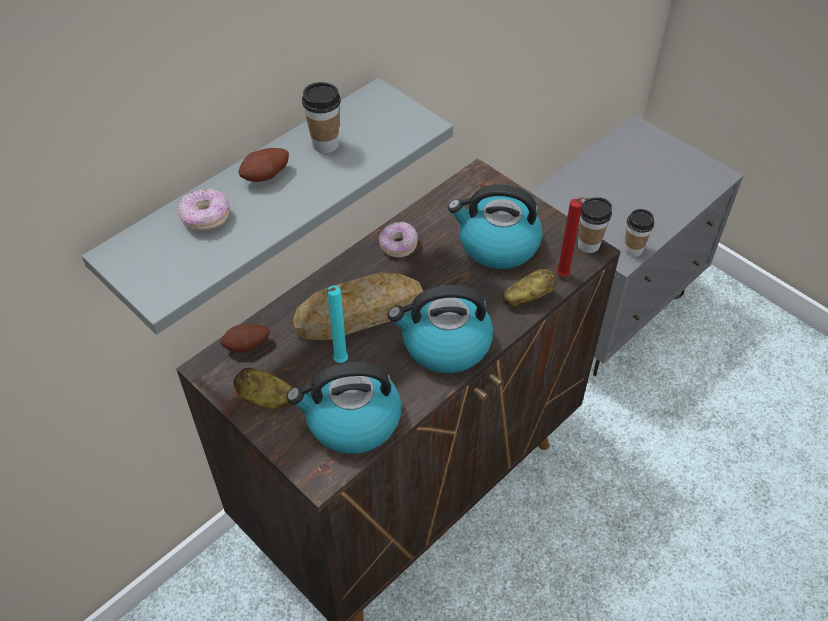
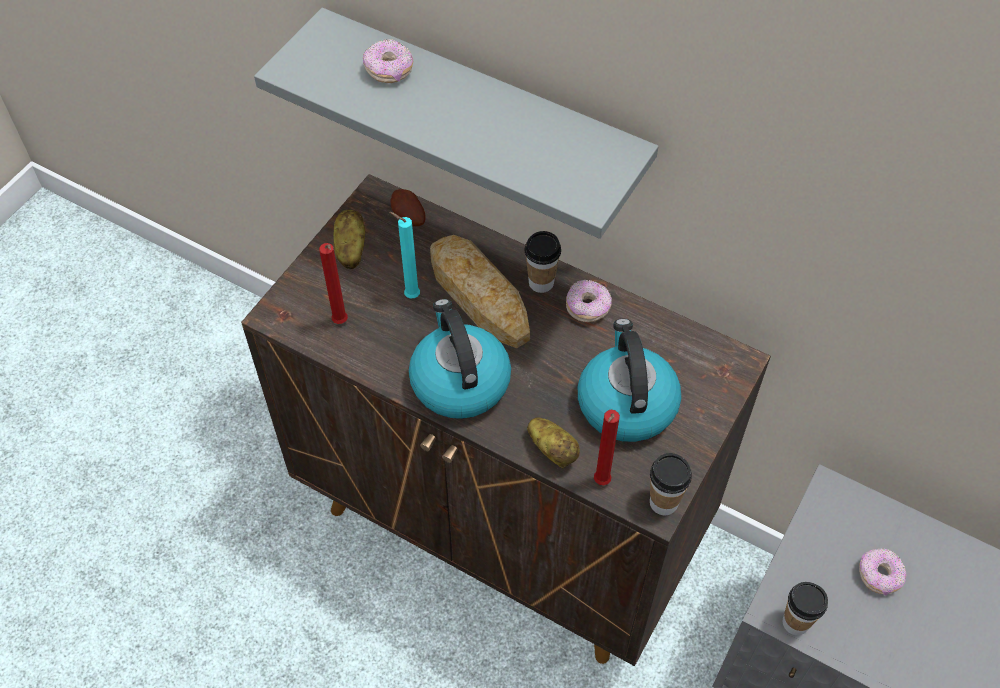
camera: 75 degrees right, 5 degrees up
potato [238,148,289,182] -> none
kettle [287,362,401,454] -> red candle [319,243,348,324]
cup [302,82,341,153] -> cup moved to [524,231,561,293]
none -> donut [859,549,906,596]

